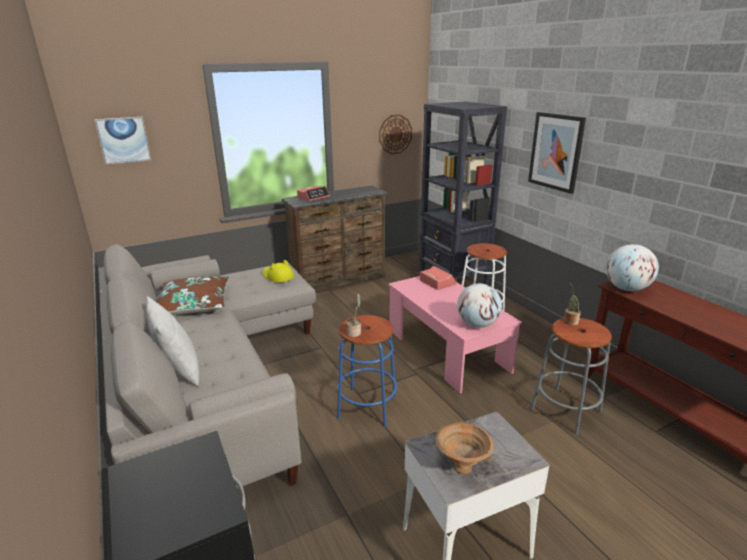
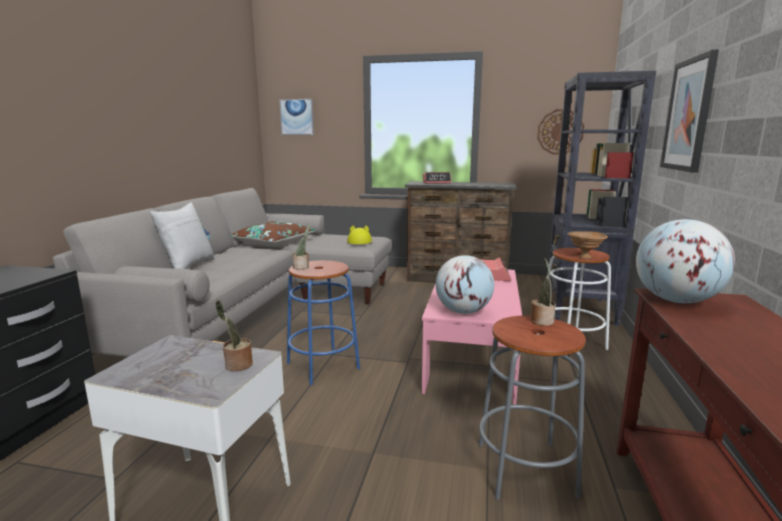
camera: 40 degrees right, 10 degrees down
brown bowl [435,423,493,474] -> brown bowl moved to [567,231,608,259]
none -> potted plant [216,300,253,371]

